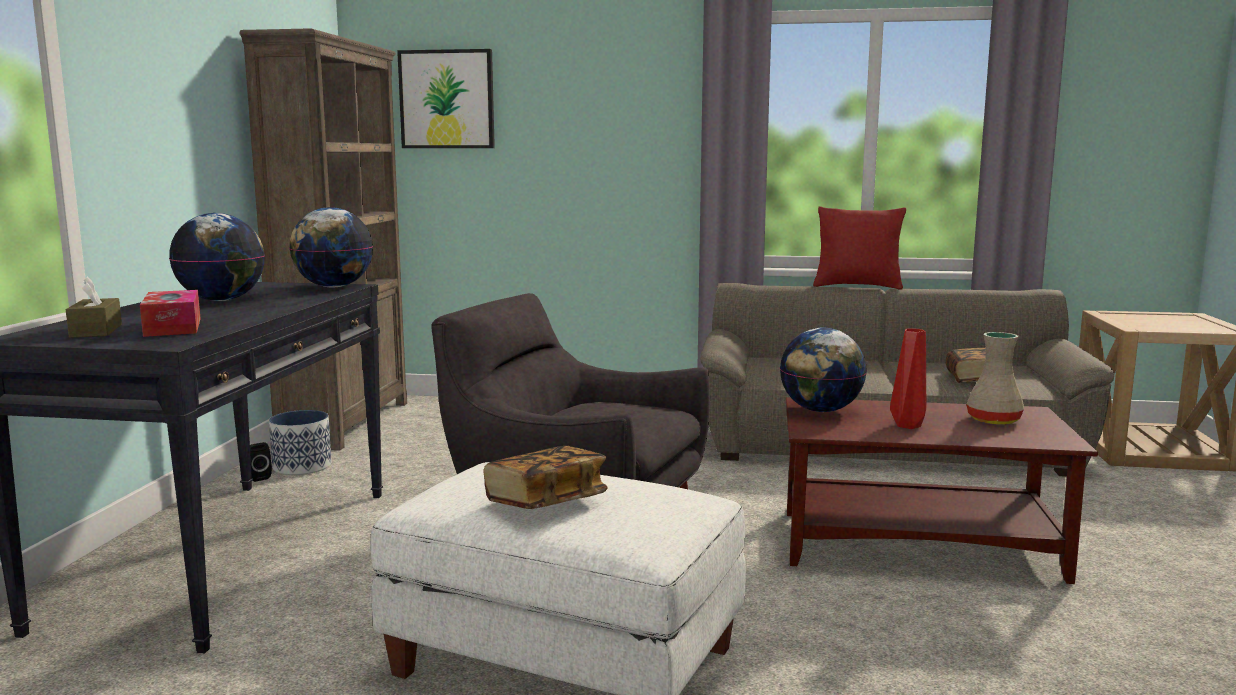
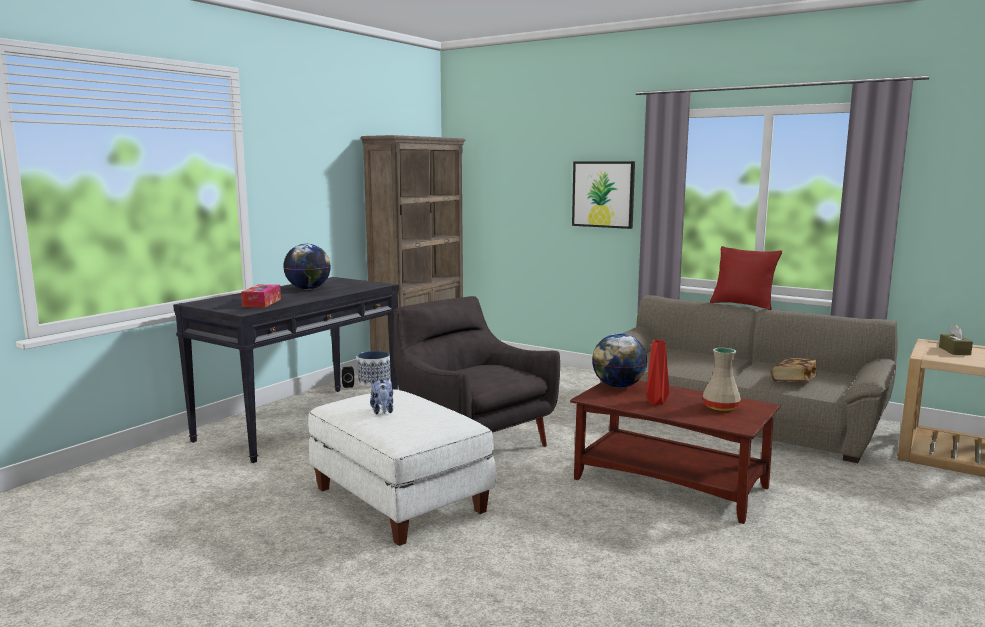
camera: 25 degrees right, 0 degrees up
brown tissue box [66,276,122,338] -> brown tissue box moved to [939,325,973,355]
globe [289,207,373,287] -> none
picture [397,49,495,148] -> picture moved to [572,161,635,229]
book [483,446,608,509] -> plush toy [370,379,393,414]

